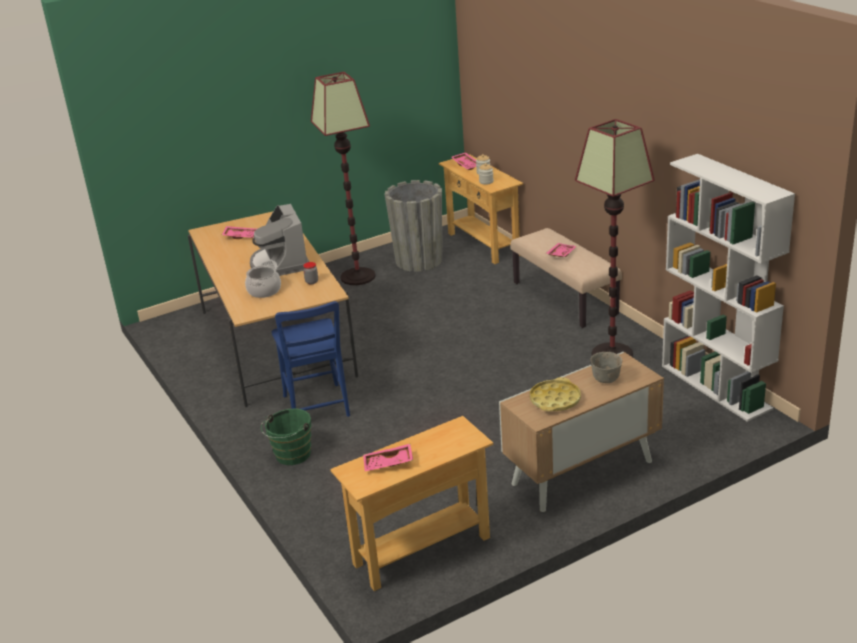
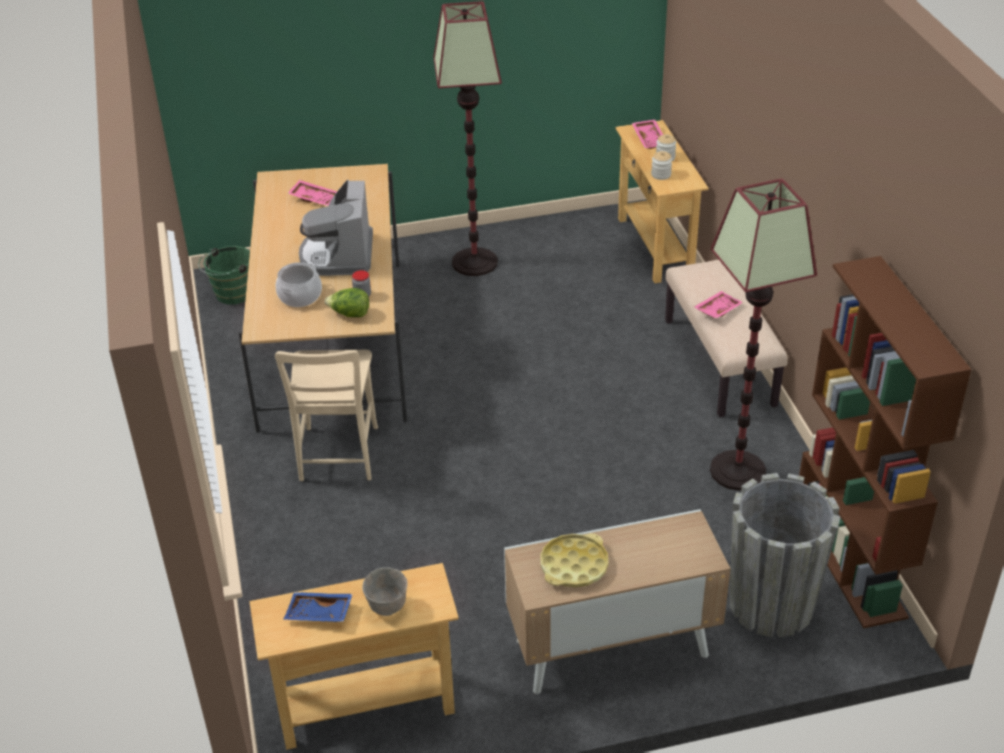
camera: 15 degrees right, 10 degrees up
green bucket [261,408,311,465] -> green bucket moved to [198,246,250,305]
blue chair [271,301,350,417] -> beige chair [275,350,378,481]
pink tray [363,444,413,471] -> blue tray [284,592,353,622]
grey planter [385,180,442,272] -> grey planter moved to [729,473,841,637]
grey bowl [590,352,622,383] -> grey bowl moved to [362,567,408,616]
white bookcase [662,154,795,422] -> brown bookcase [799,256,971,628]
none -> lettuce [325,288,369,317]

